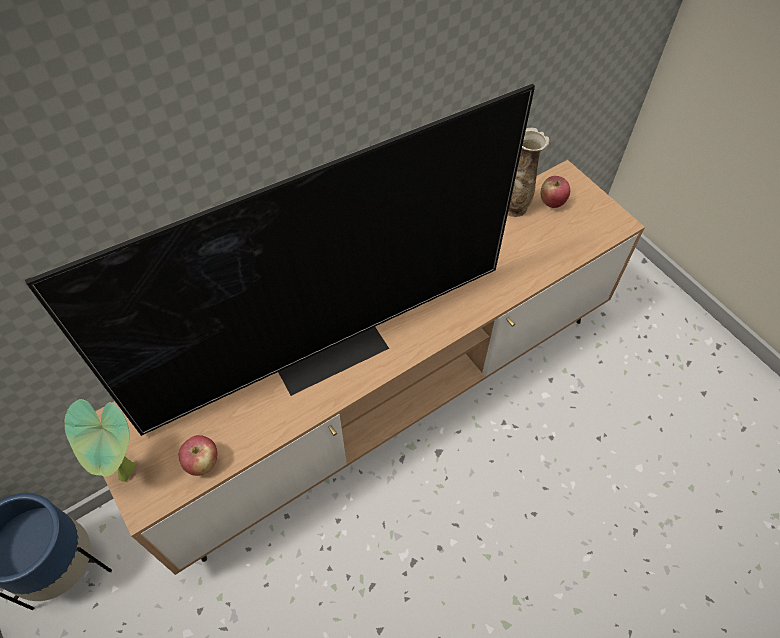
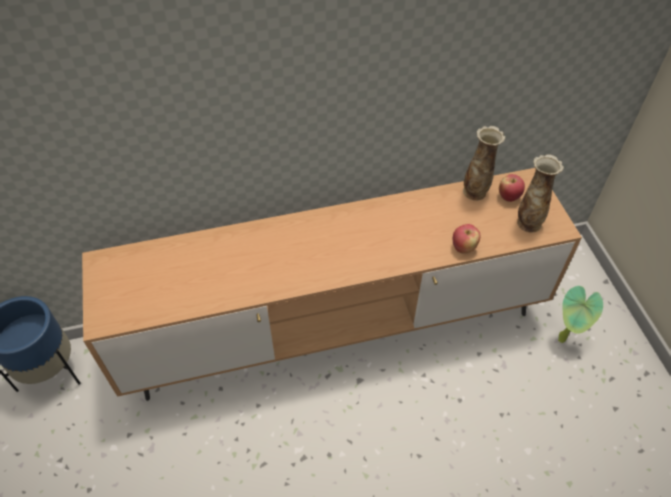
camera: 20 degrees right, 5 degrees down
television [25,83,535,436] -> none
potted plant [64,399,136,482] -> potted plant moved to [558,286,603,343]
apple [179,435,217,476] -> apple moved to [453,224,480,254]
none -> vase [517,155,564,232]

